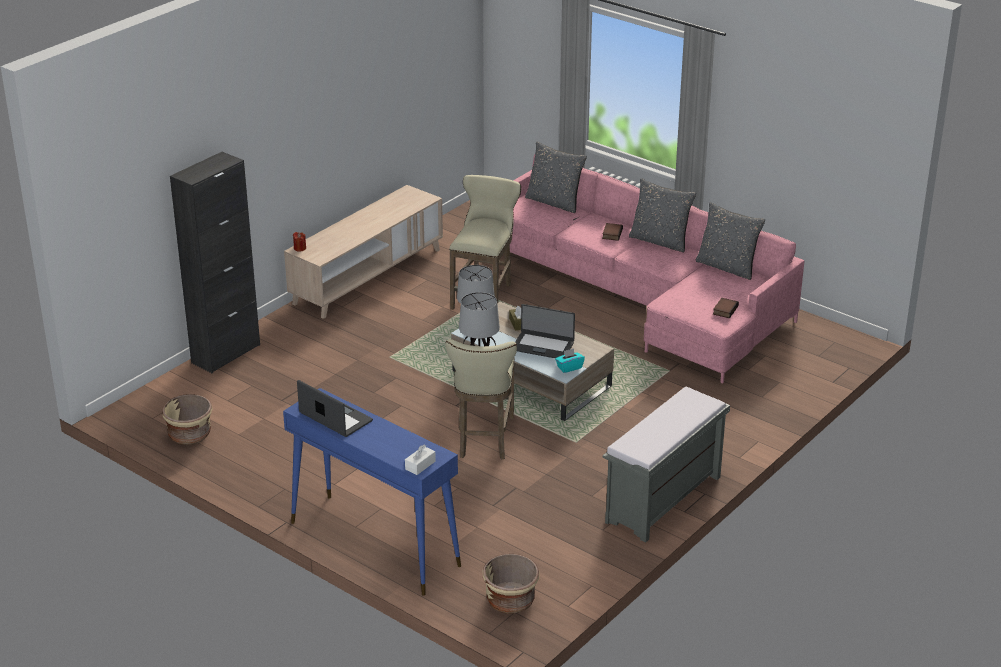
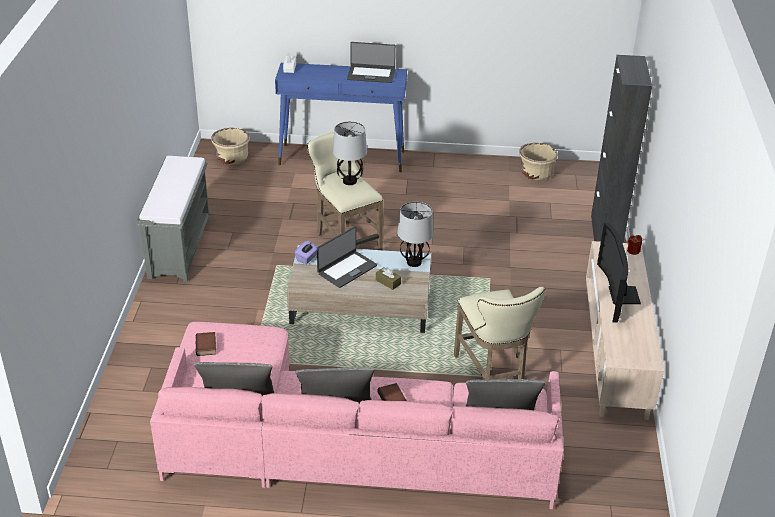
camera: 145 degrees right, 5 degrees up
laptop [515,304,575,358] -> laptop turned 150 degrees clockwise [317,226,377,288]
turquoise tissue box [555,349,585,373] -> purple tissue box [294,240,318,264]
none -> television [597,223,641,323]

